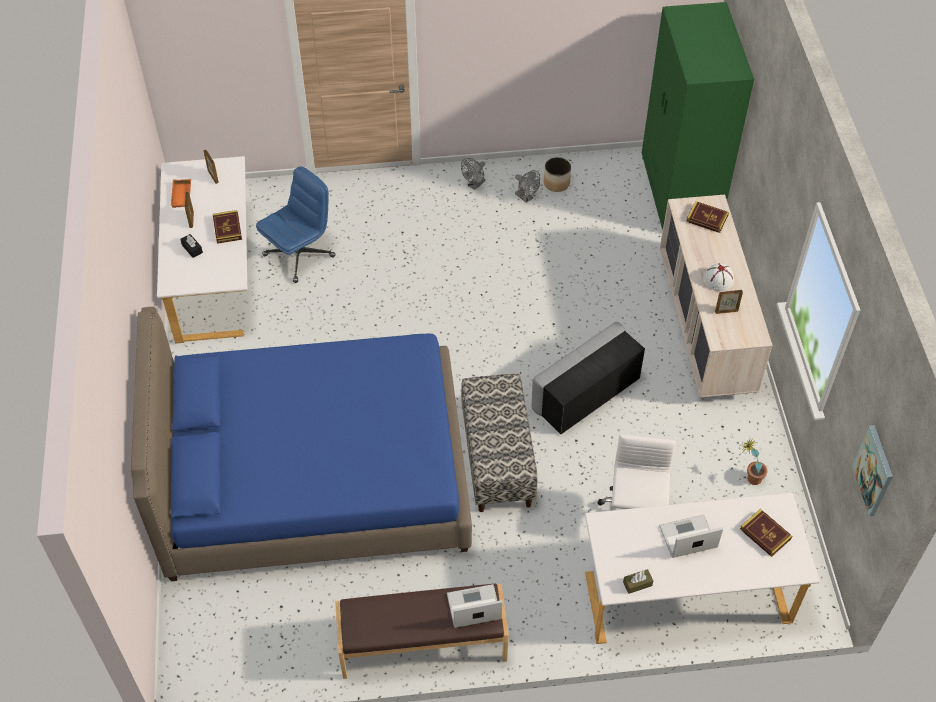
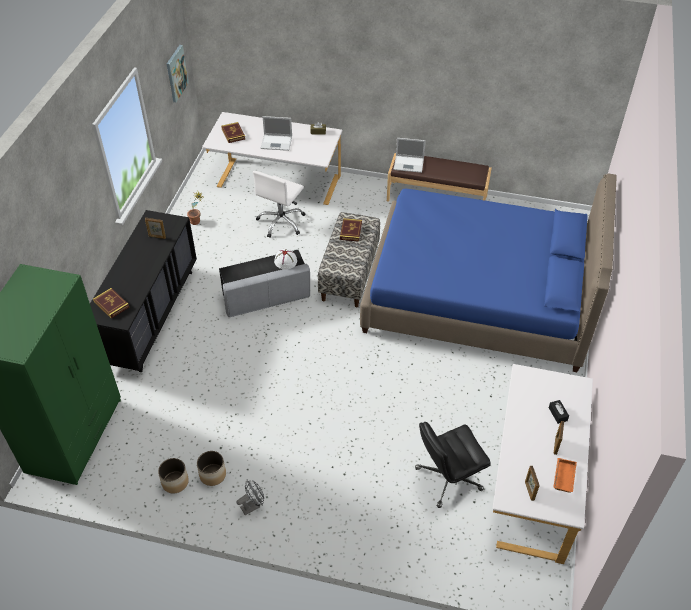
camera: 160 degrees left, 5 degrees down
book [213,210,242,244] -> book moved to [340,218,362,242]
blue office chair [256,166,336,283] -> black office chair [415,422,491,508]
grey fan [515,170,540,203] -> planter [197,451,226,486]
beige dresser [660,195,773,399] -> black dresser [90,210,197,372]
white hat [704,263,734,291] -> white hat moved to [274,249,297,269]

